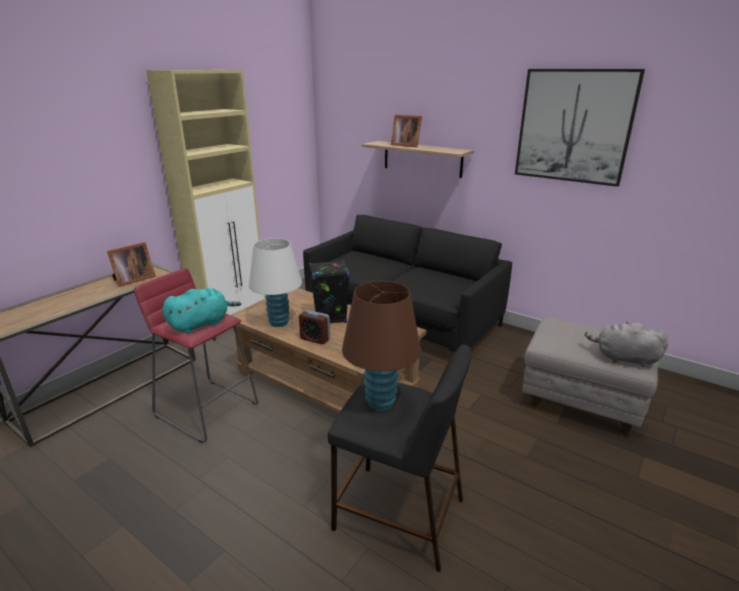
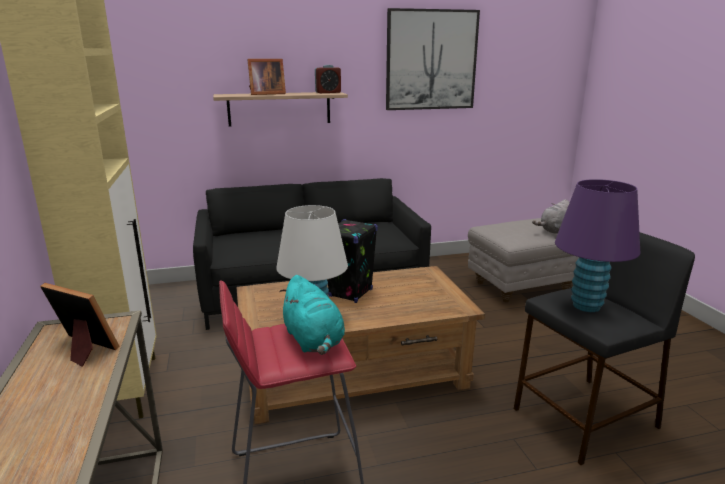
camera: 50 degrees left, 5 degrees down
picture frame [107,242,156,287] -> picture frame turned 60 degrees counterclockwise [40,283,120,367]
turquoise plush toy [162,288,241,334] -> turquoise plush toy turned 150 degrees clockwise [279,275,345,355]
alarm clock [299,310,330,344] -> alarm clock moved to [315,65,341,93]
brown table lamp [342,281,421,411] -> purple table lamp [555,179,640,312]

